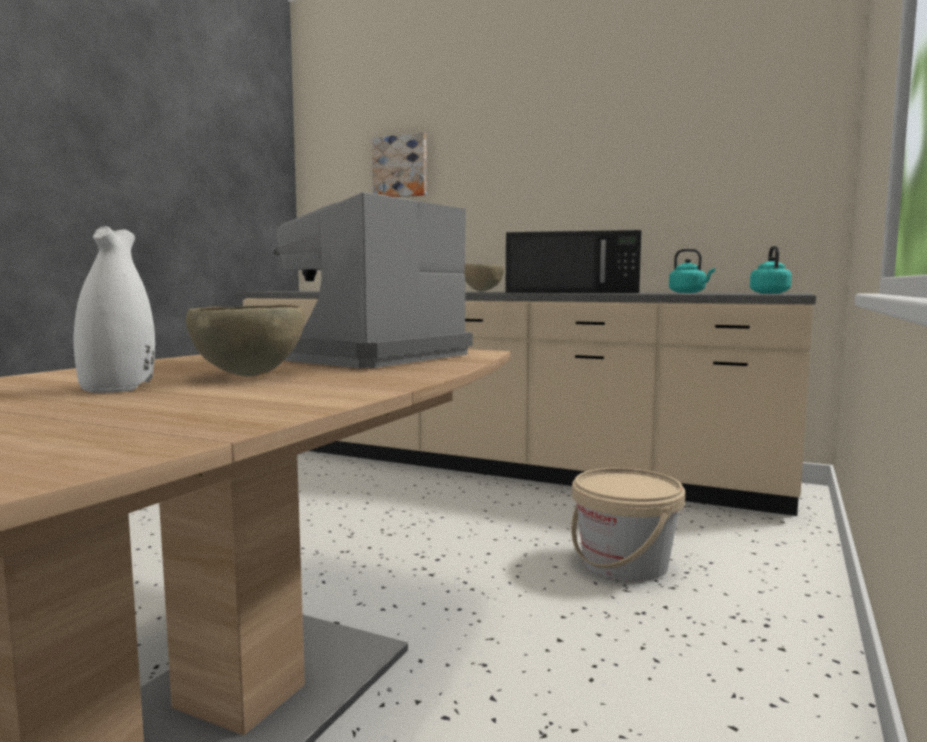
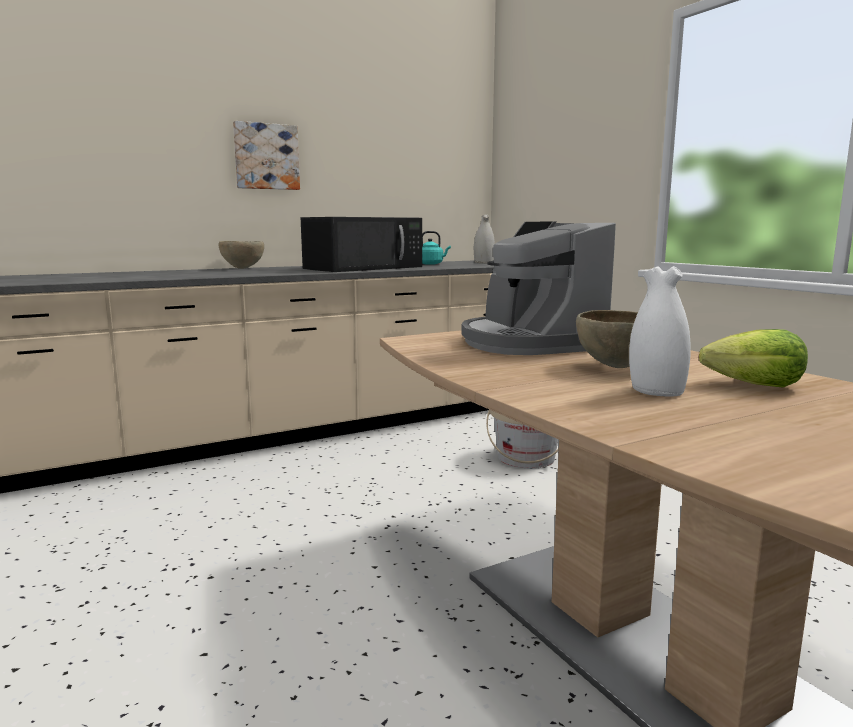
camera: 55 degrees left, 5 degrees up
picture [372,132,427,197] -> picture moved to [233,121,300,190]
turquoise kettle [750,246,792,294] -> white vase [474,214,495,264]
none -> lettuce [699,329,808,388]

